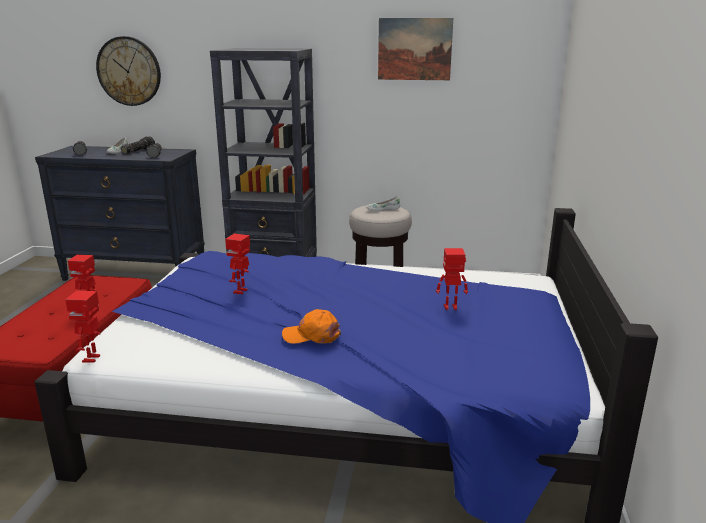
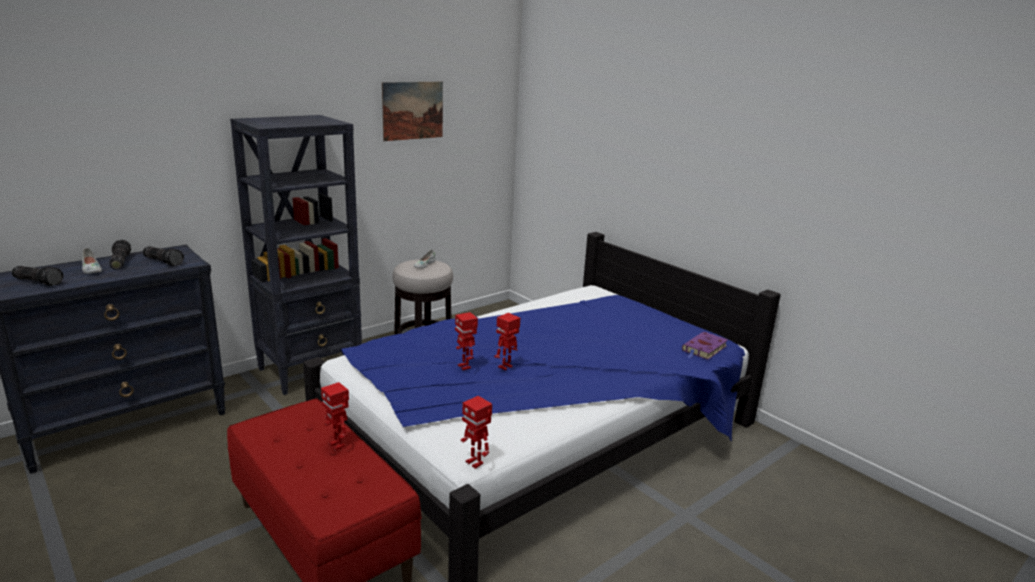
camera: 50 degrees left, 0 degrees up
wall clock [96,36,161,106] -> none
orange cap [282,309,341,344] -> none
toy robot [436,248,468,310] -> toy robot moved to [494,313,520,370]
none -> purple book [682,331,728,360]

